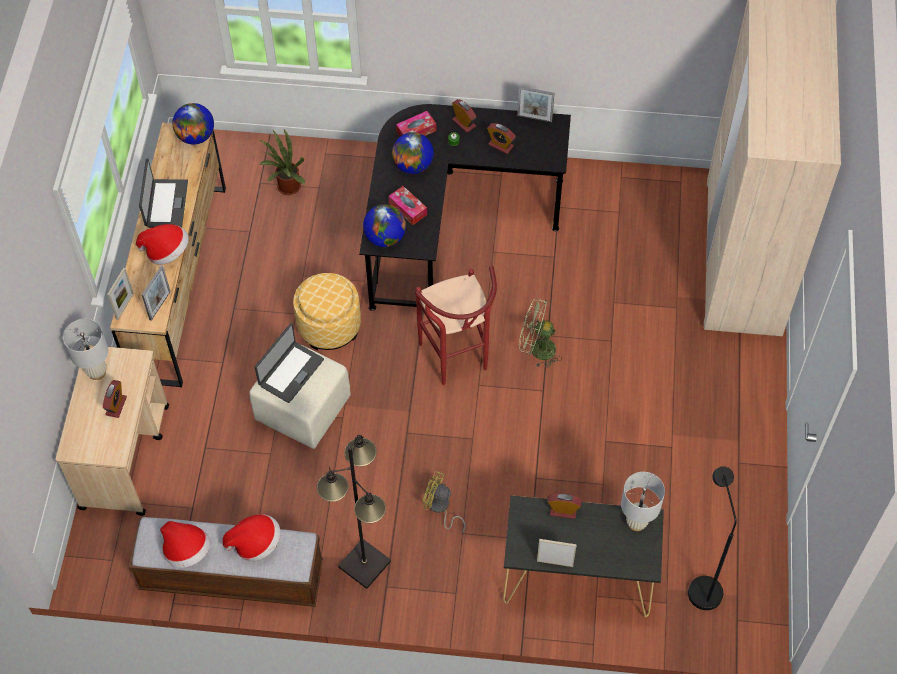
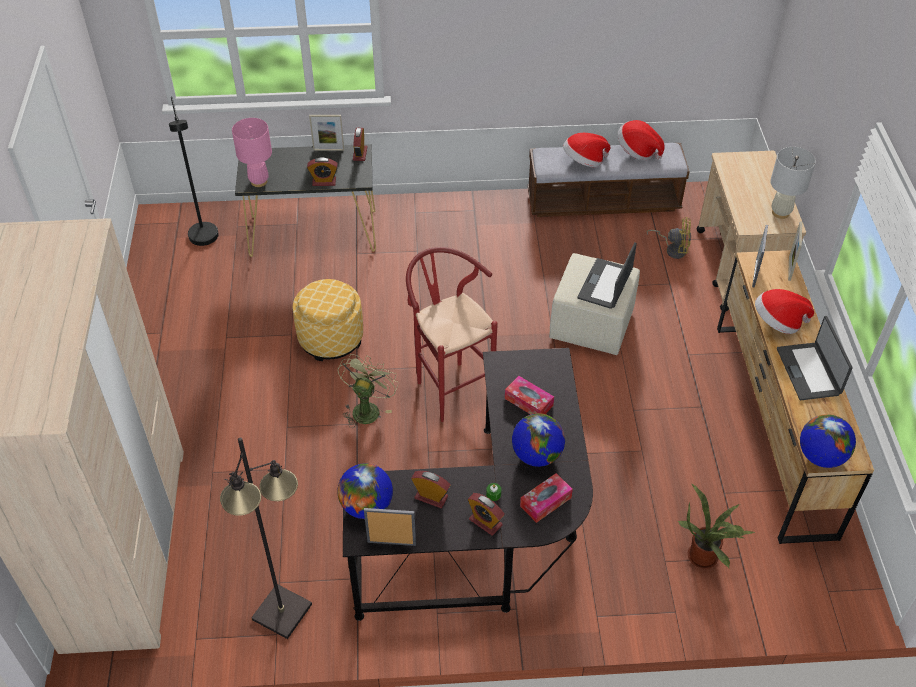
camera: 170 degrees right, 10 degrees down
alarm clock [103,380,127,418] -> alarm clock moved to [353,128,368,161]
ottoman [293,273,361,350] -> ottoman moved to [293,279,363,361]
black floor lamp [317,435,391,589] -> black floor lamp moved to [220,437,312,639]
globe [363,204,406,247] -> globe moved to [337,463,393,519]
yellow fan [423,471,465,533] -> yellow fan moved to [647,217,691,259]
green fan [519,298,562,367] -> green fan turned 75 degrees counterclockwise [338,354,399,428]
white table lamp [621,472,665,531] -> pink table lamp [232,118,272,187]

